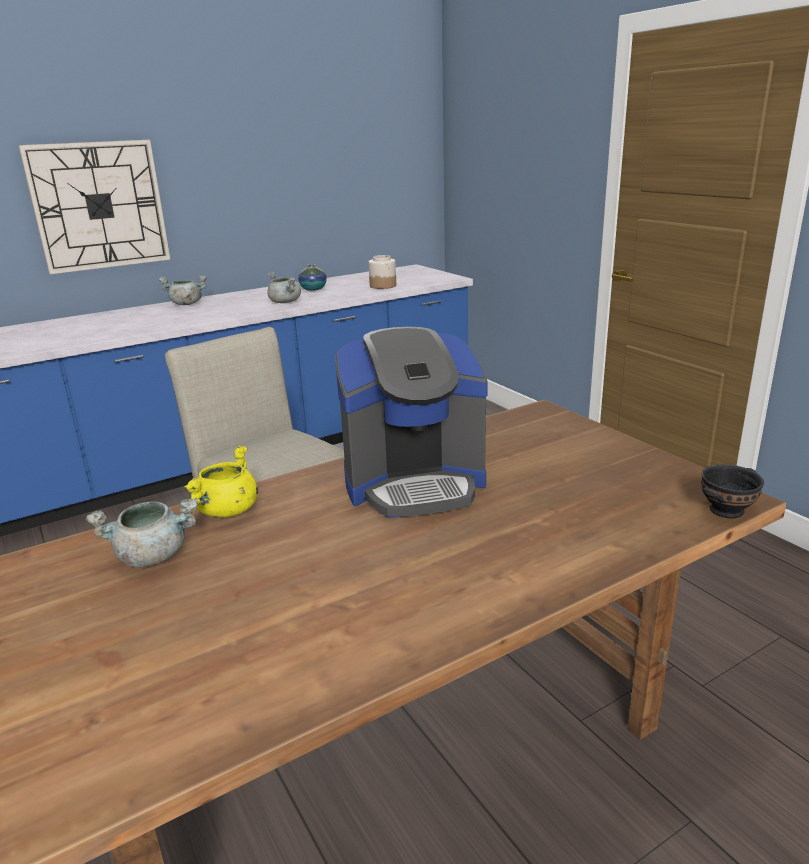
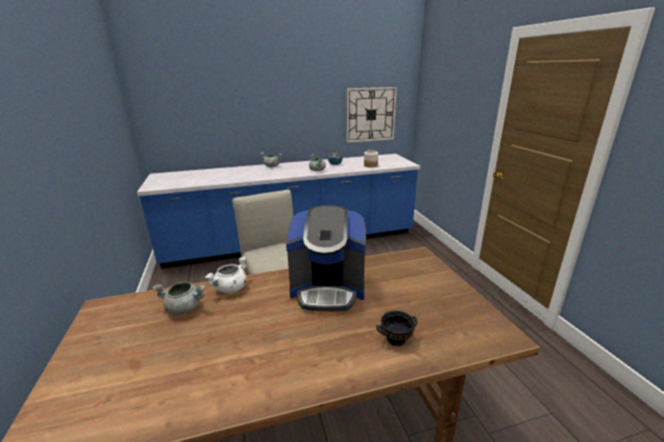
camera: 15 degrees right, 0 degrees up
wall clock [18,140,170,274] -> wall clock moved to [347,87,397,143]
yellow cooking pot [184,446,258,517] -> white cooking pot [205,256,247,293]
black bowl [701,464,764,519] -> black bowl moved to [376,310,418,346]

